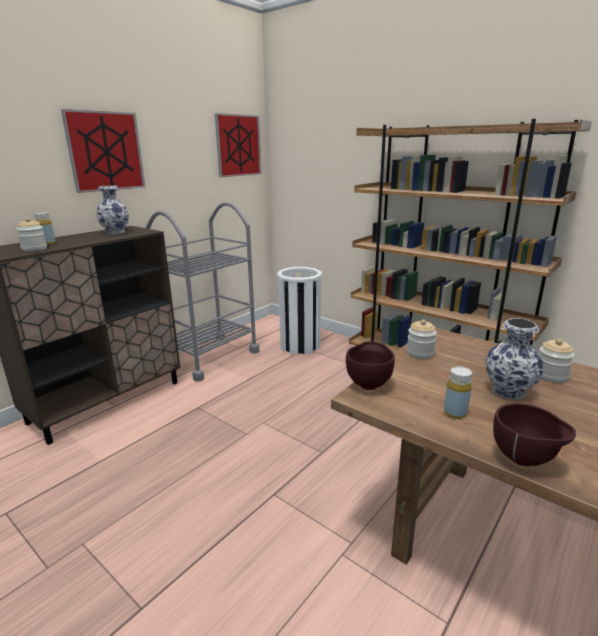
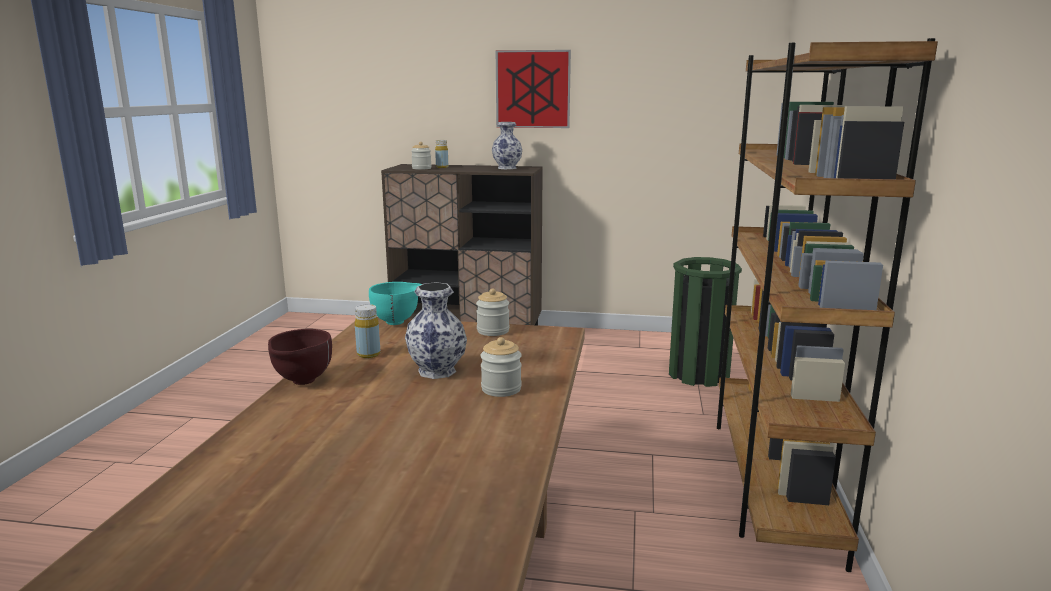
camera: 60 degrees right, 5 degrees down
grey cart [146,202,259,382] -> none
picture [215,113,262,177] -> none
white trash can [277,267,322,355] -> green trash can [669,257,742,387]
brown bowl [346,342,395,390] -> turquoise bowl [369,282,422,325]

